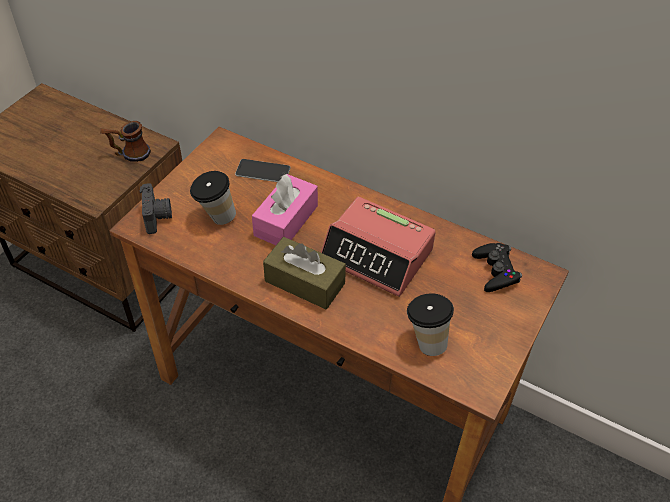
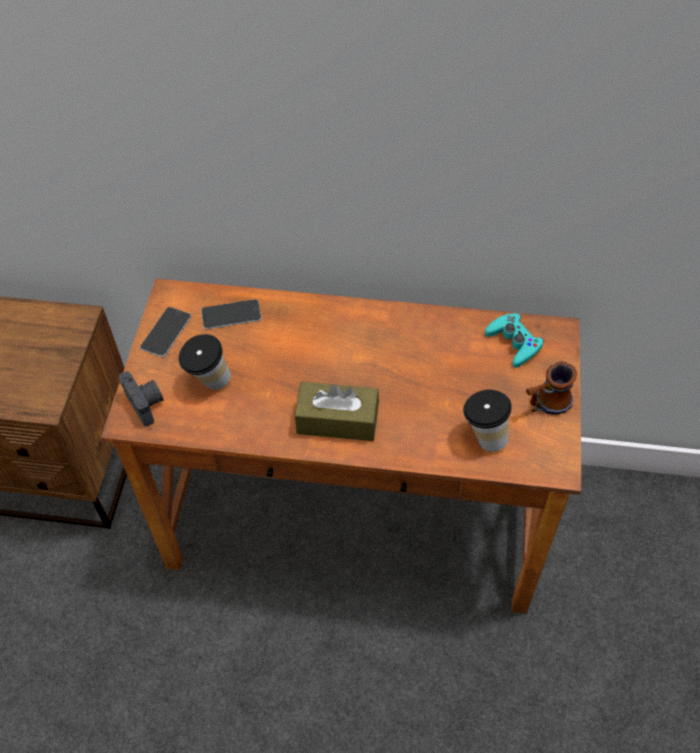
camera: 20 degrees left, 5 degrees up
mug [100,121,151,162] -> mug moved to [526,362,577,415]
pink tissue box [252,174,318,245] -> none
alarm clock [321,197,436,297] -> none
black game controller [472,243,522,292] -> turquoise game controller [485,313,544,368]
none -> phone [140,307,191,357]

